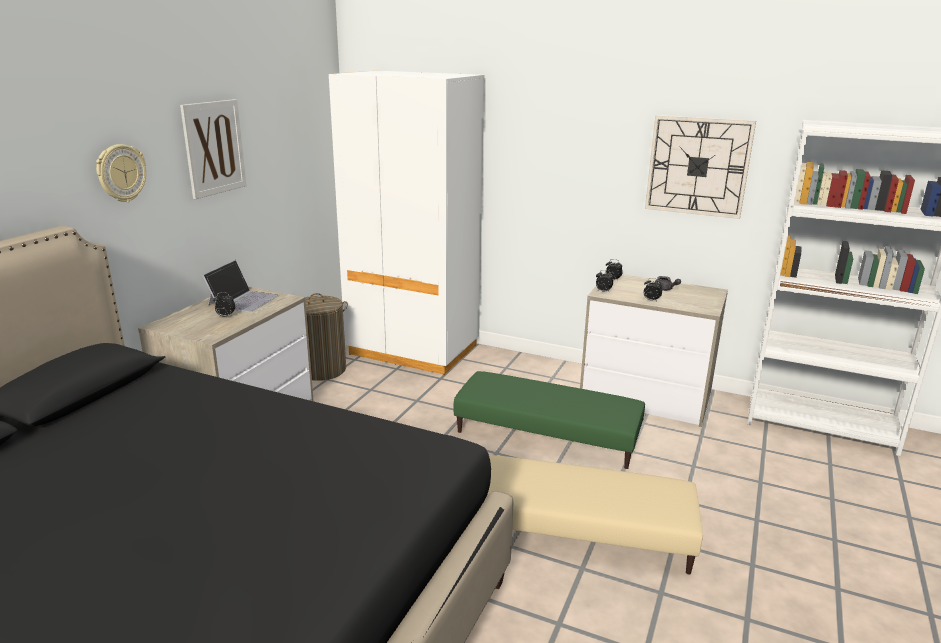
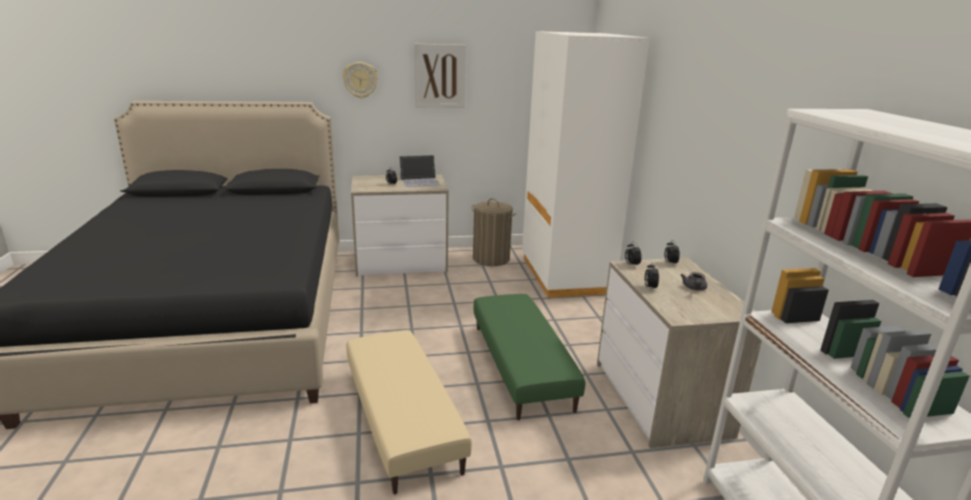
camera: 55 degrees right, 0 degrees up
wall clock [645,115,756,219] -> none

